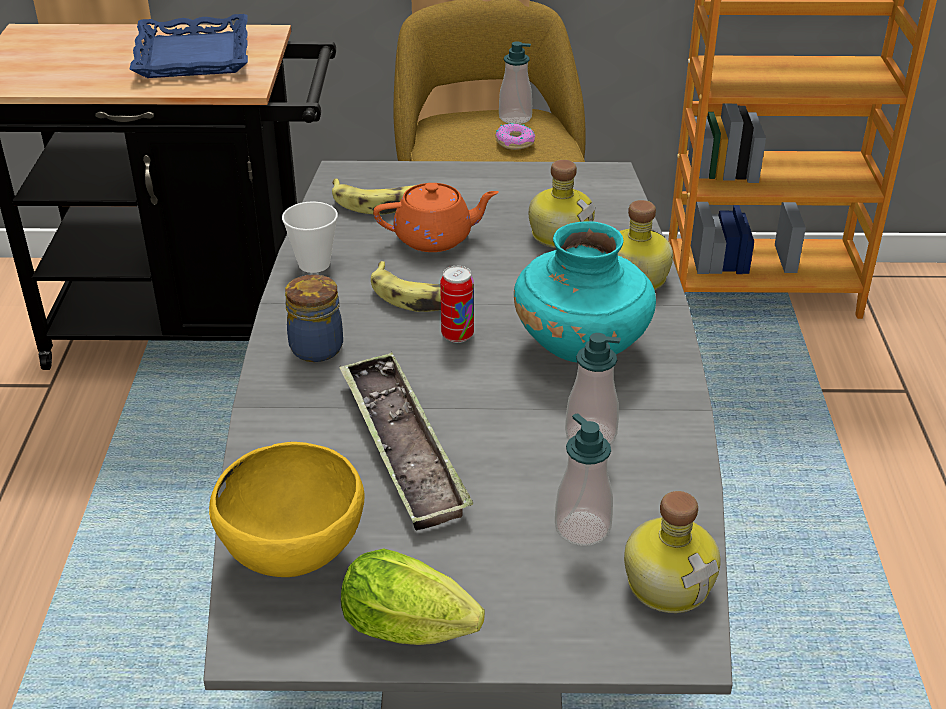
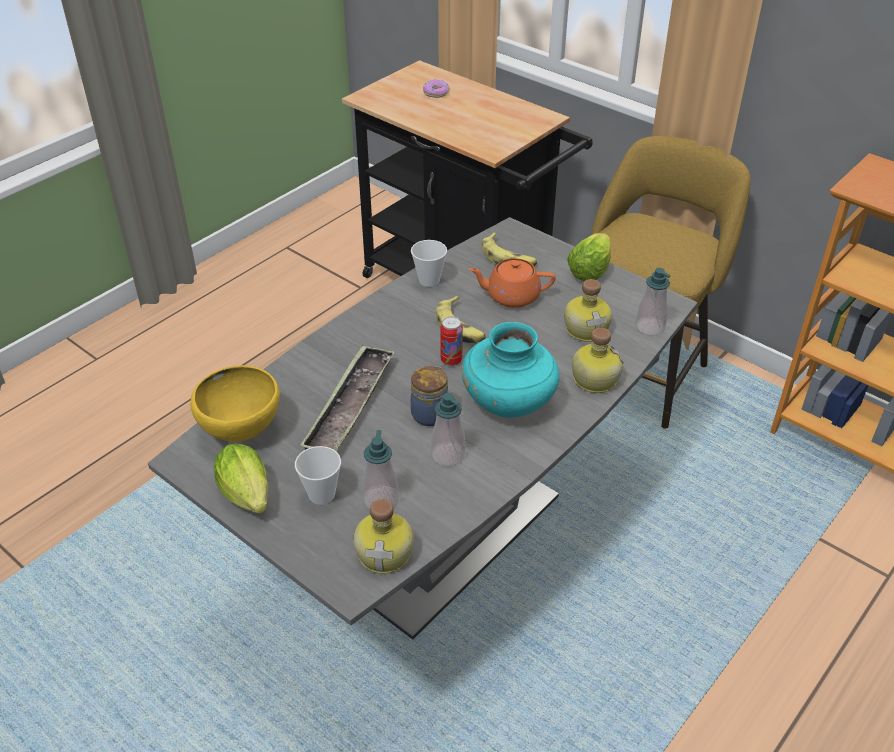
camera: 40 degrees right, 5 degrees up
blue tray [129,14,248,78] -> none
jar [285,274,343,362] -> jar moved to [411,366,448,426]
orange teapot [373,183,499,252] -> orange teapot turned 150 degrees clockwise [469,258,556,308]
donut [495,123,535,150] -> donut moved to [423,79,450,98]
soap dispenser [499,41,532,124] -> soap dispenser moved to [635,268,671,336]
none -> cup [295,446,341,505]
none -> lettuce [567,233,611,281]

